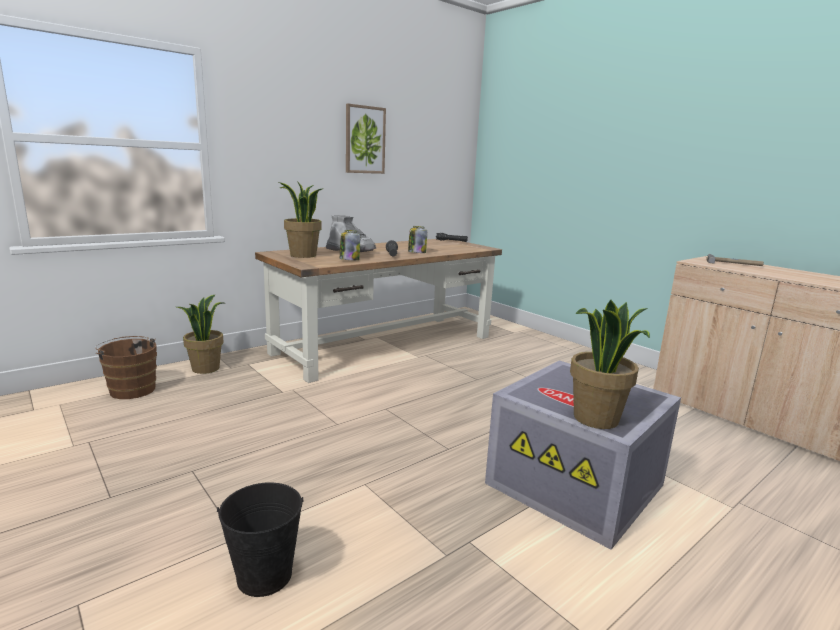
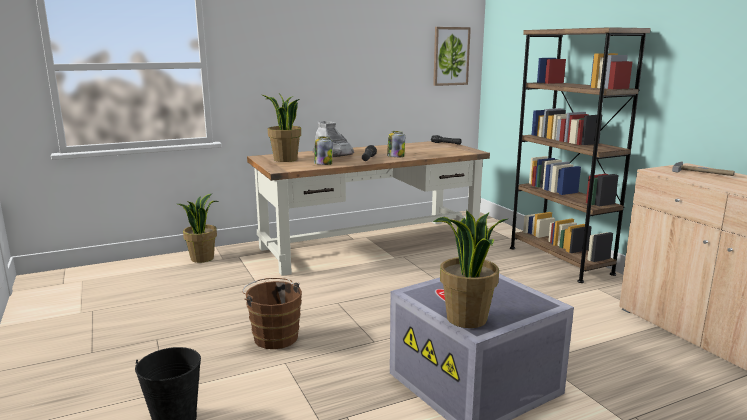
camera: 15 degrees right, 0 degrees up
brown bucket [95,336,157,399] -> brown bucket moved to [243,278,302,349]
picture [346,104,386,174] -> picture moved to [433,27,471,86]
none -> brown bookcase [510,27,651,283]

